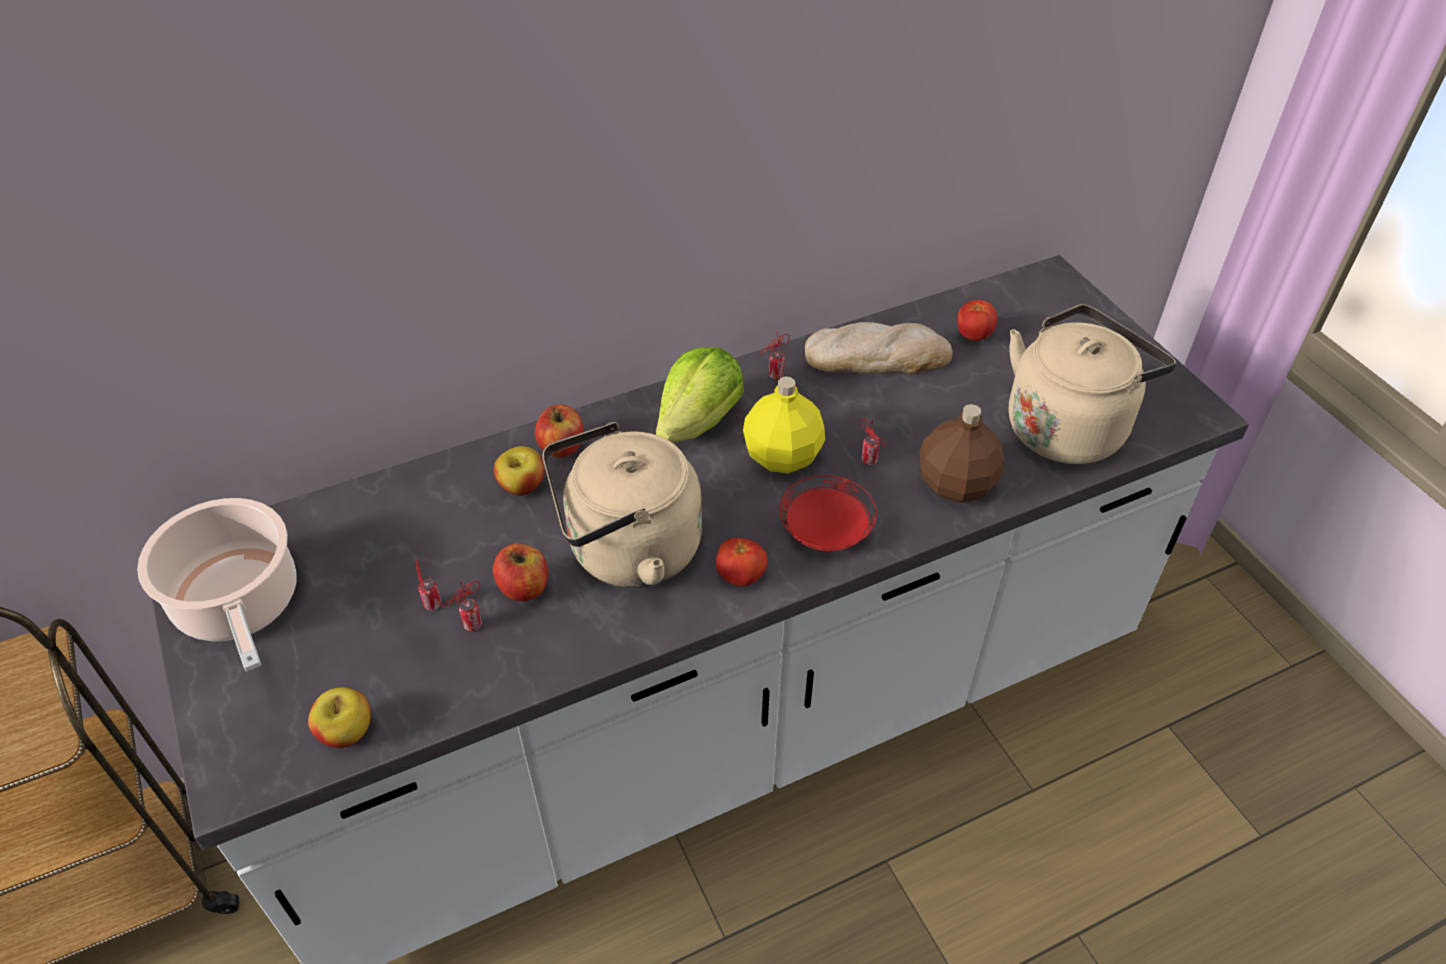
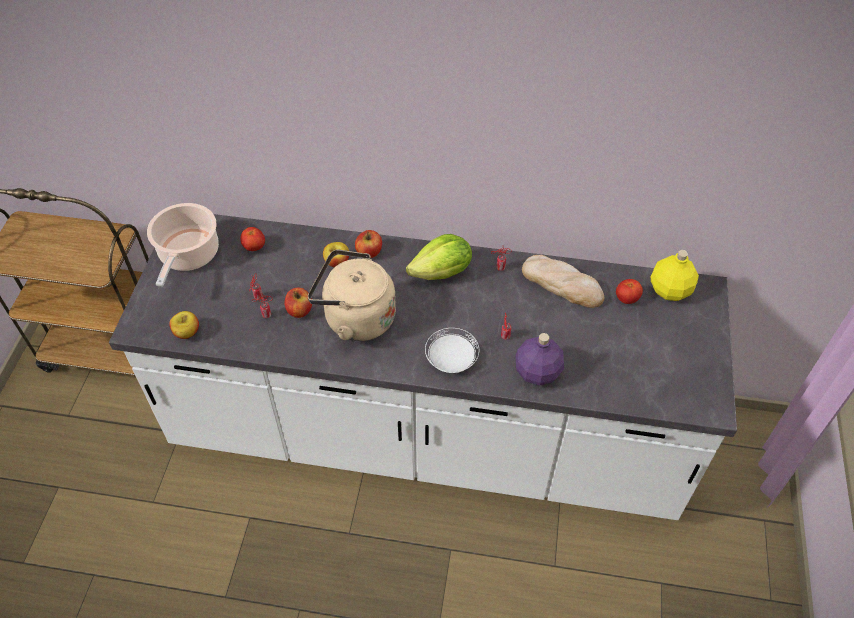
camera: 35 degrees right, 5 degrees up
tomato [716,538,768,586] -> tomato moved to [240,227,265,251]
yellow bottle [743,376,825,474] -> yellow bottle moved to [651,250,699,301]
red plate [779,475,877,551] -> white plate [425,328,479,373]
brown bottle [920,404,1004,503] -> purple bottle [516,333,564,386]
beige kettle [1008,304,1176,464] -> none

